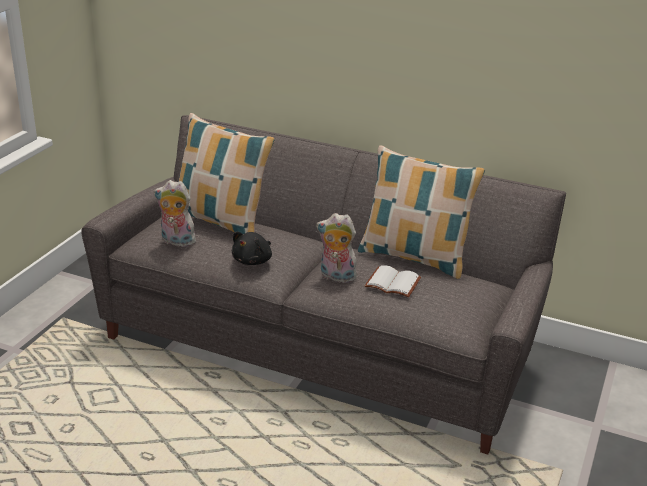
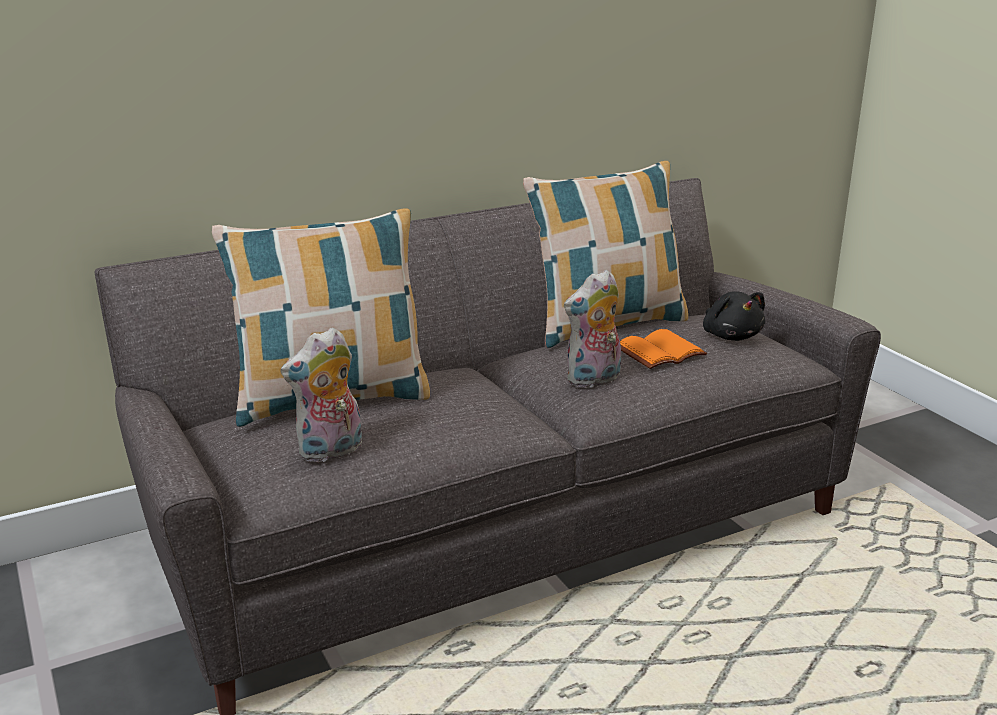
camera: 50 degrees left, 5 degrees down
black plush toy [232,231,272,265] -> black plush toy moved to [703,291,765,341]
white book [365,265,421,297] -> orange book [620,329,707,369]

